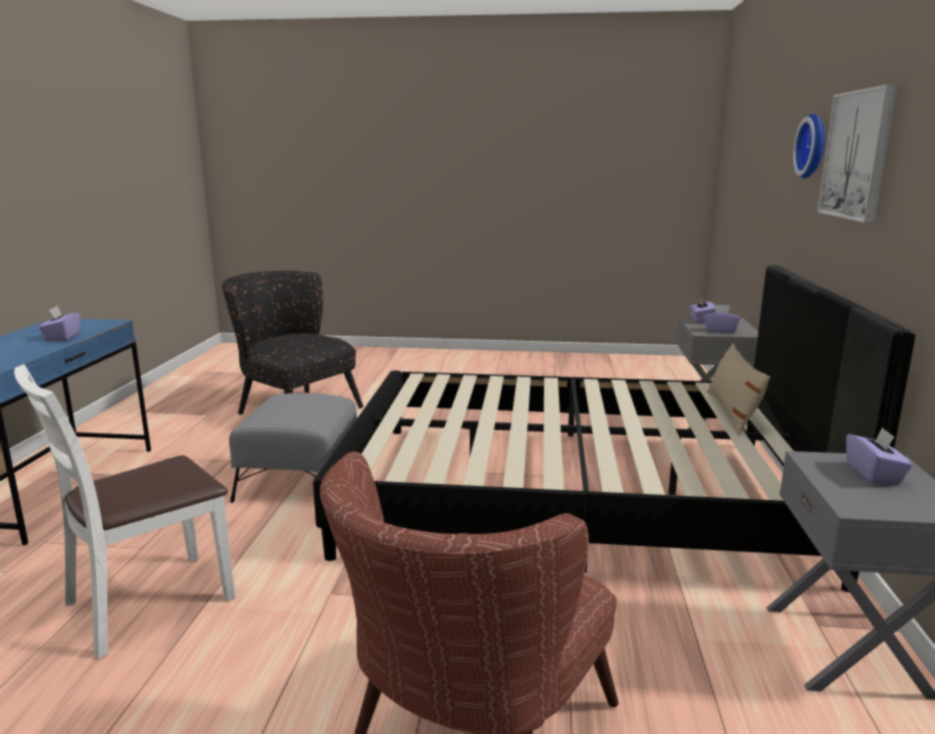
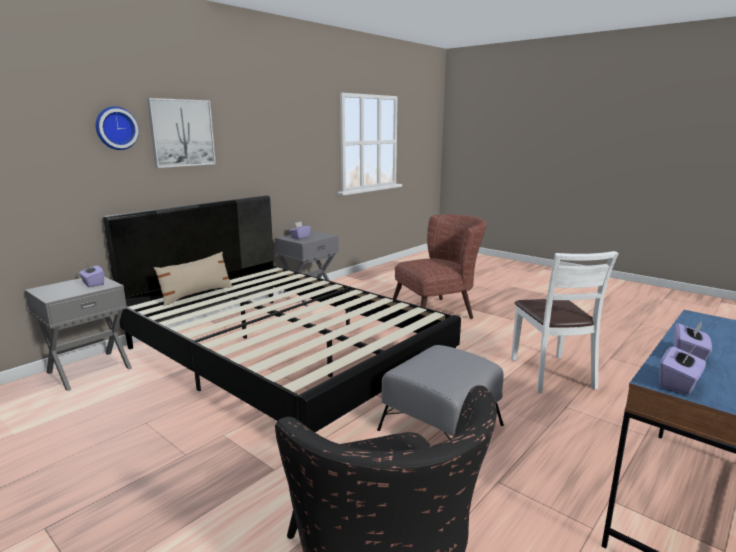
camera: 145 degrees left, 0 degrees up
white chair [14,364,235,659] -> white chair turned 90 degrees clockwise [511,251,619,393]
purple tissue box [690,296,715,324] -> purple tissue box moved to [659,346,706,395]

